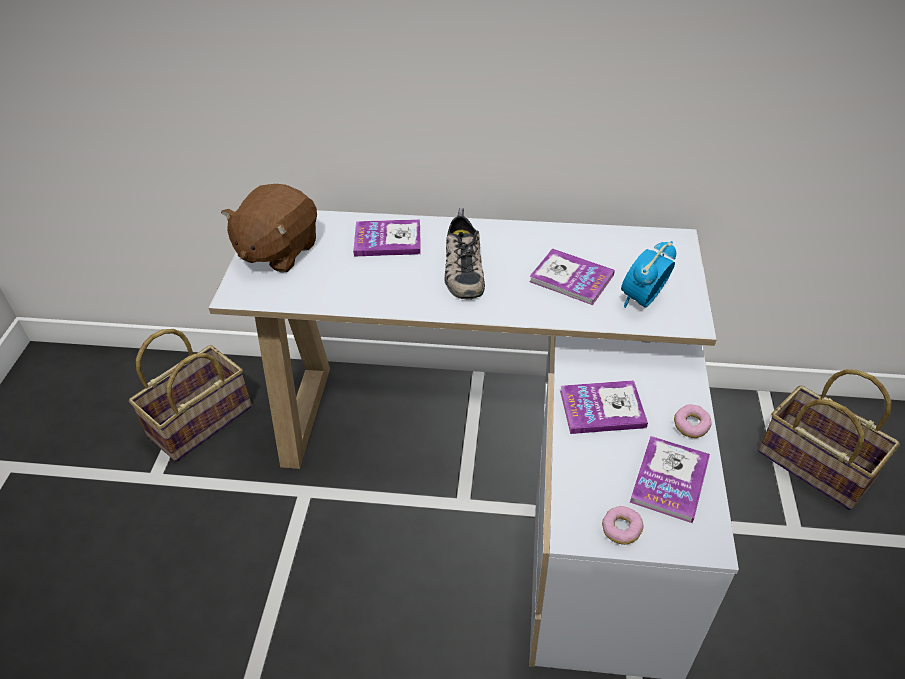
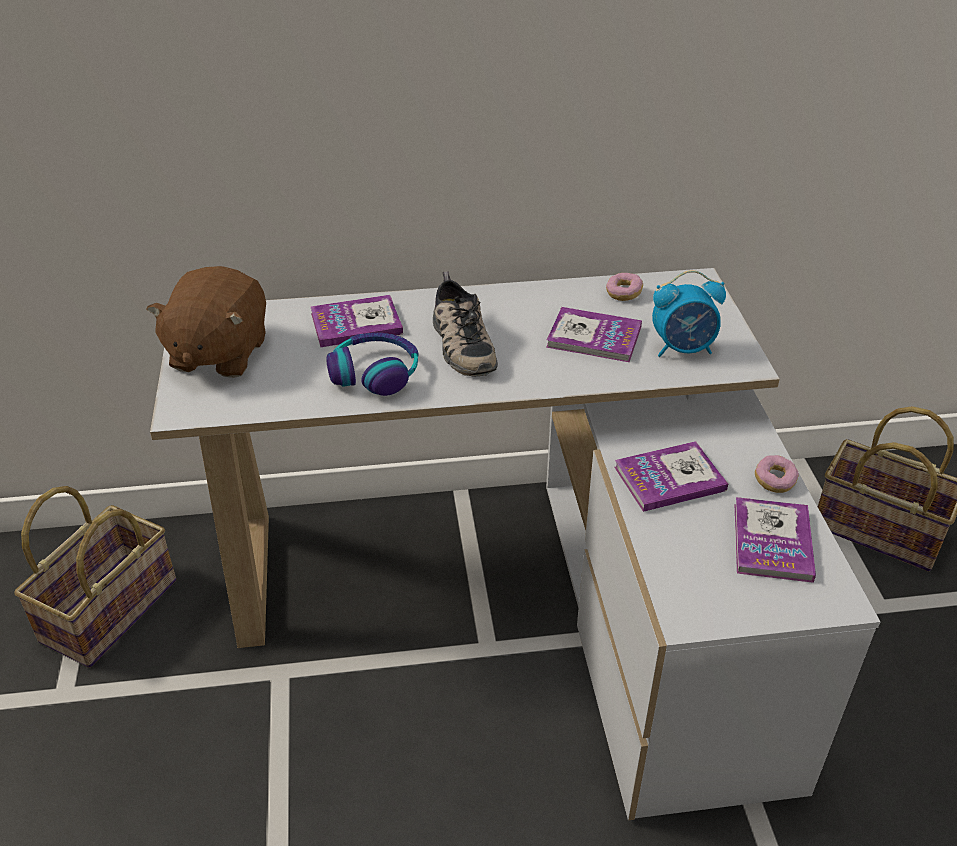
camera: 15 degrees left, 5 degrees down
donut [602,506,644,545] -> donut moved to [606,273,643,301]
alarm clock [621,241,676,308] -> alarm clock turned 120 degrees counterclockwise [652,270,726,357]
none -> headphones [326,333,419,396]

